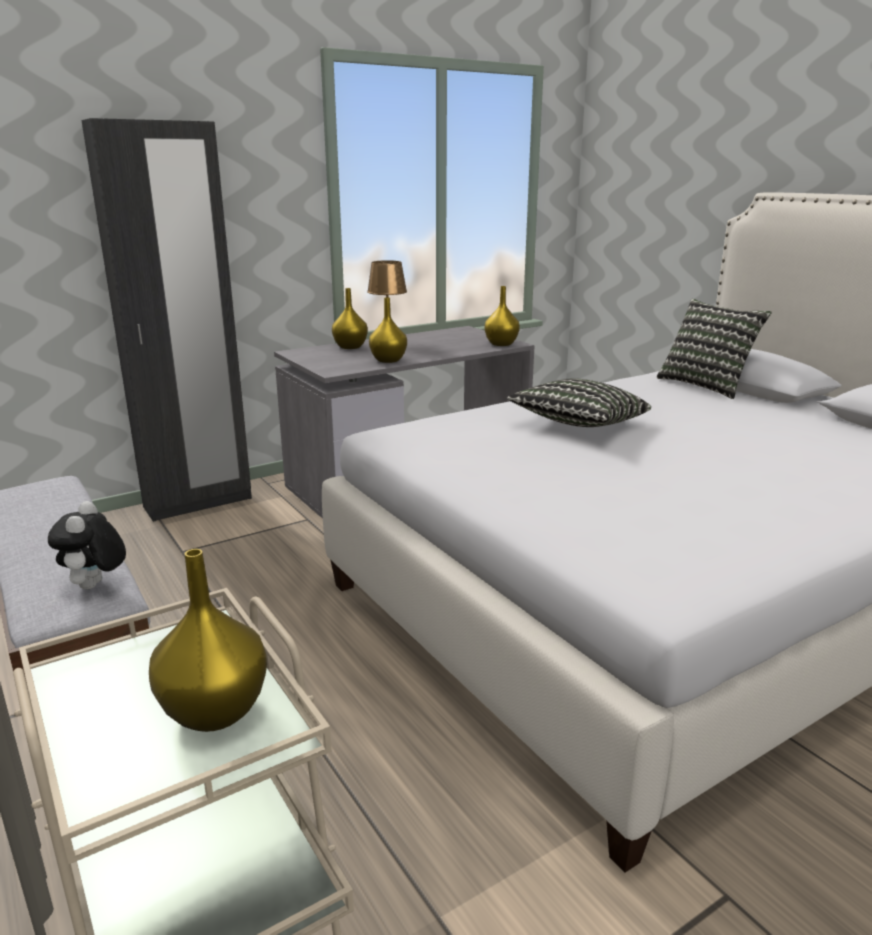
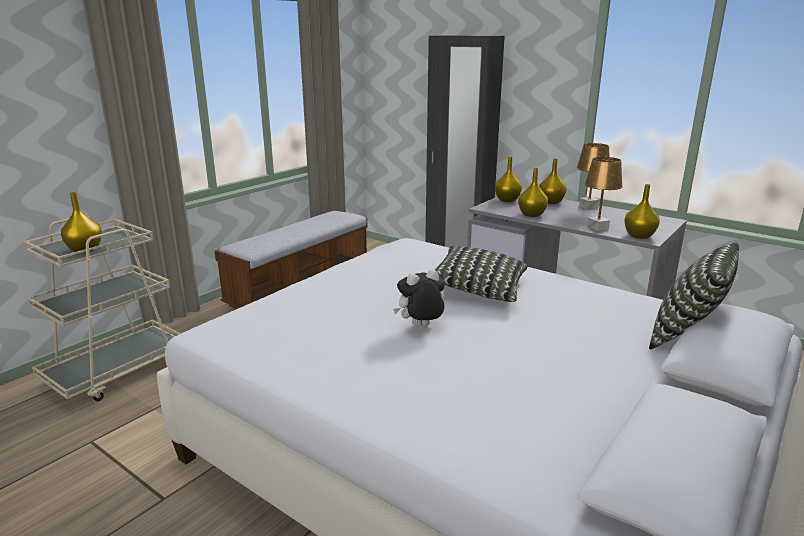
camera: 70 degrees right, 0 degrees up
plush toy [48,501,126,589] -> plush toy moved to [393,269,445,327]
none -> yellow vase [495,157,522,202]
none -> brown table lamp [585,157,623,231]

